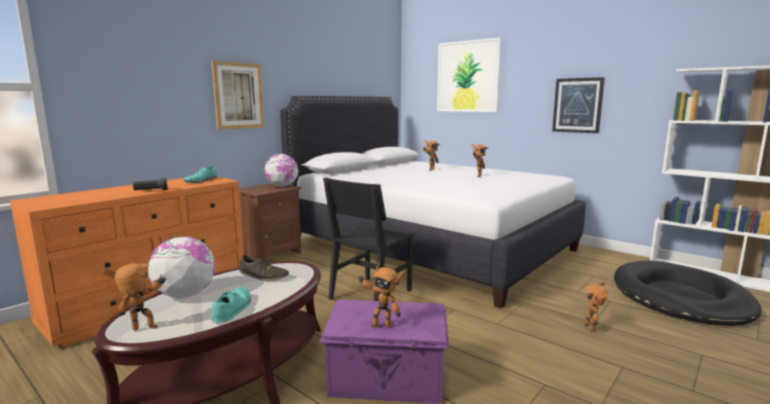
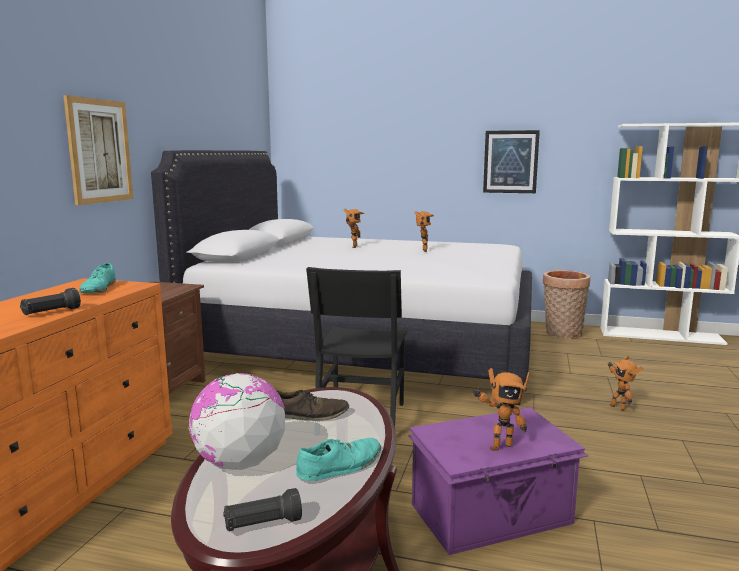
camera: 25 degrees left, 0 degrees up
toy robot [102,263,167,331] -> black flashlight [223,488,302,531]
turquoise shoe [211,287,251,323] -> turquoise shoe turned 75 degrees clockwise [296,438,381,481]
globe [264,154,298,187] -> none
picture [437,37,502,112] -> none
black dog bed [614,260,762,326] -> none
none -> basket [543,270,590,339]

